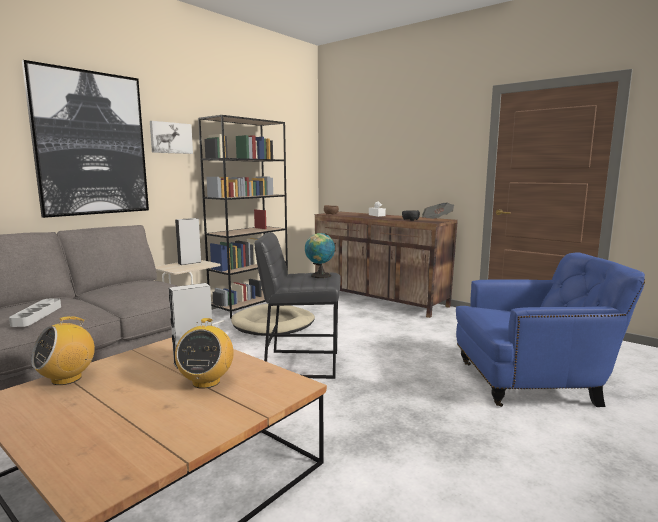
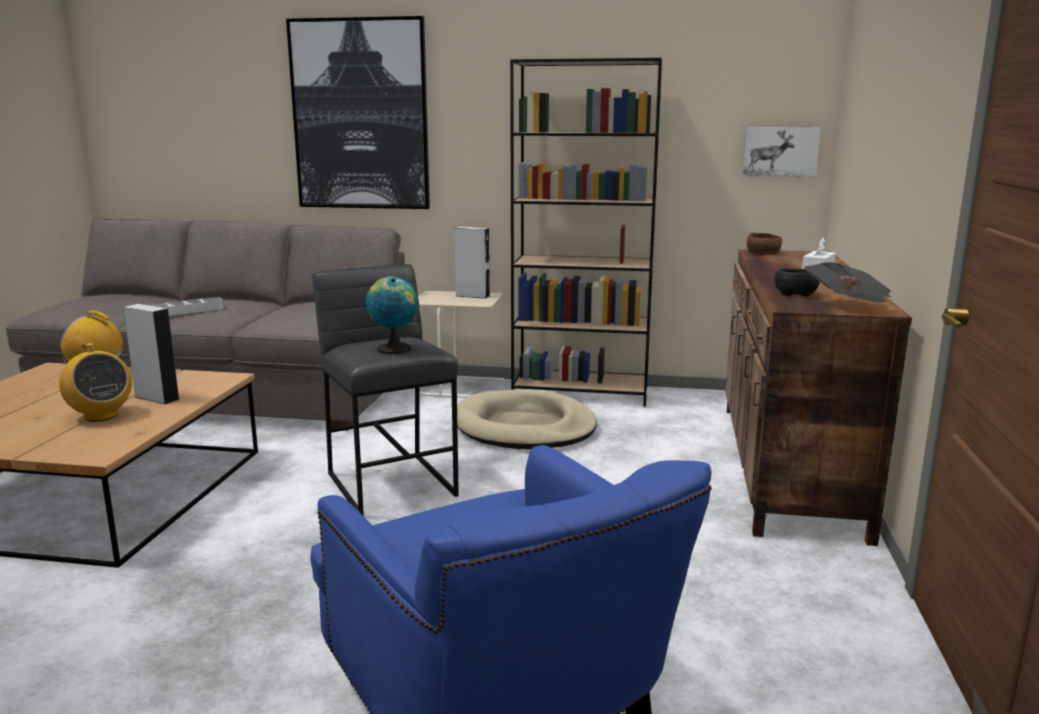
camera: 60 degrees right, 5 degrees up
picture [150,121,193,154] -> picture moved to [743,127,821,177]
radio [175,318,234,389] -> radio turned 105 degrees counterclockwise [59,343,132,422]

